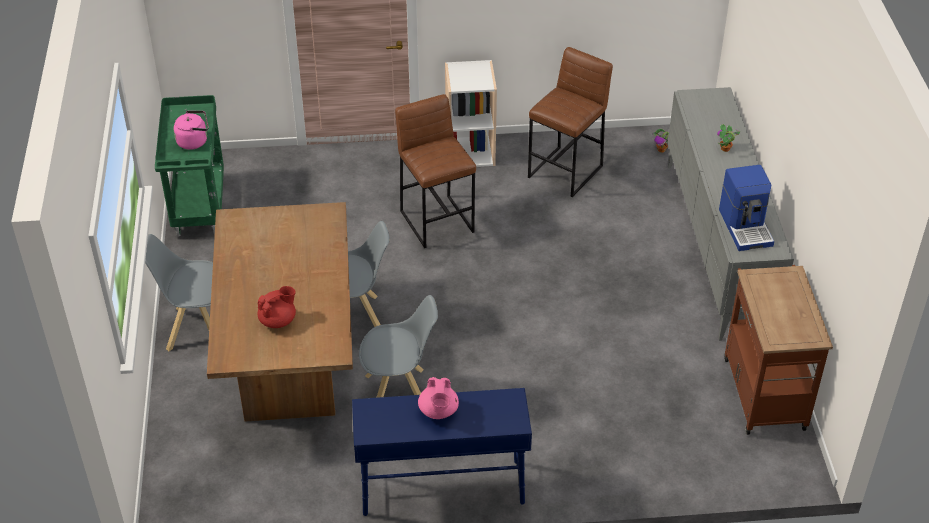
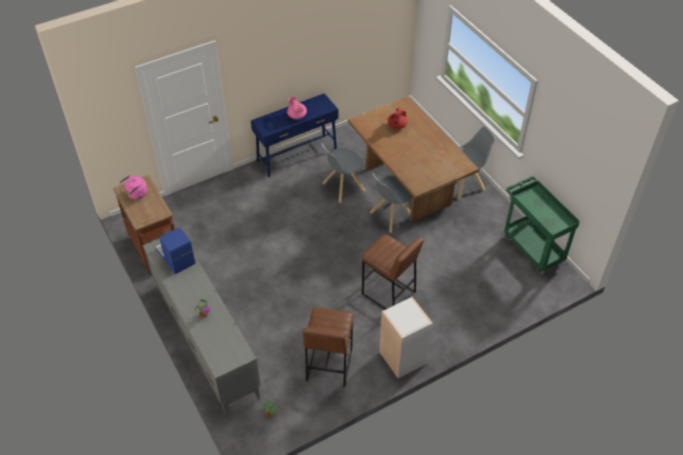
camera: 155 degrees right, 5 degrees up
pink kettle [174,111,208,150] -> pink kettle moved to [120,176,147,200]

